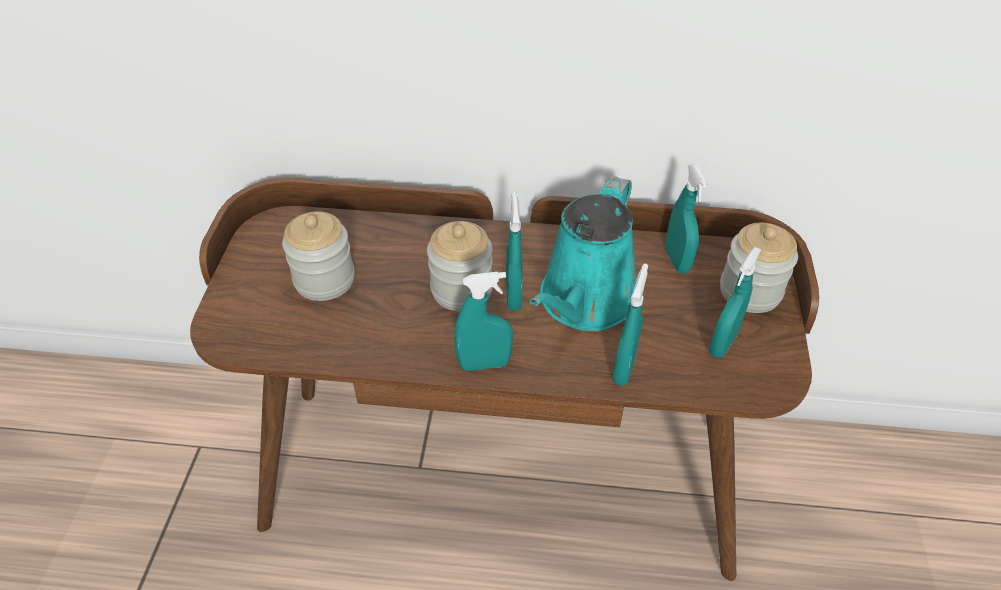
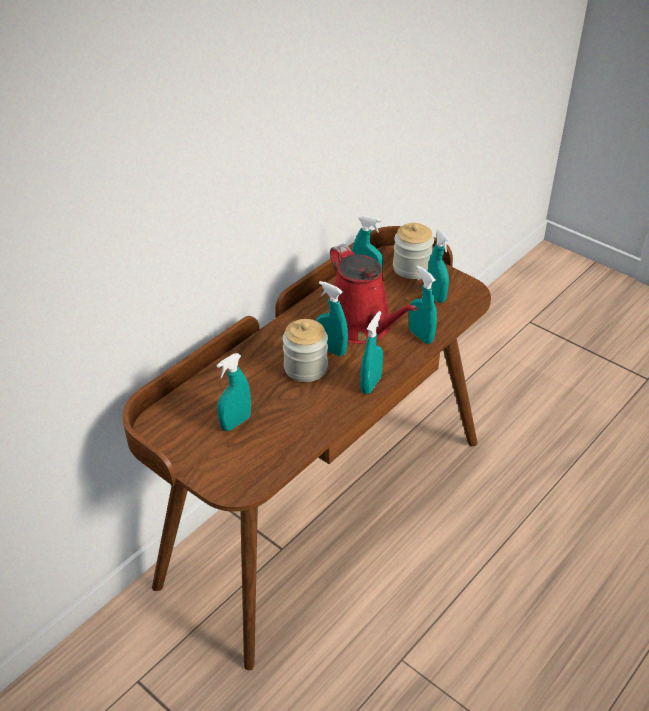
camera: 55 degrees left, 5 degrees down
jar [282,212,355,301] -> turquoise spray bottle [217,353,251,431]
turquoise watering can [530,176,636,331] -> red watering can [330,244,418,344]

